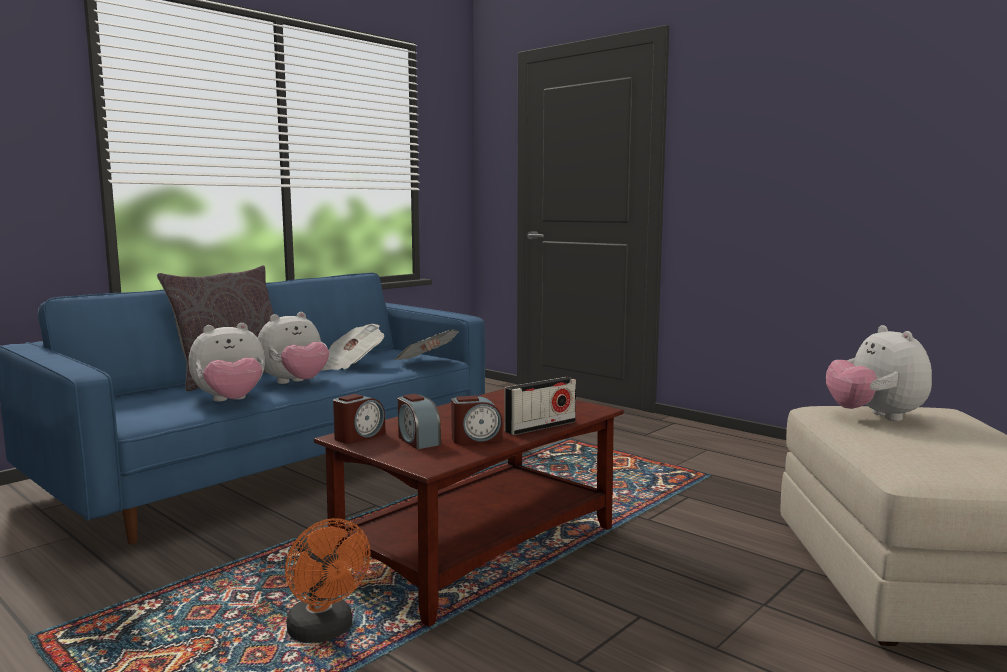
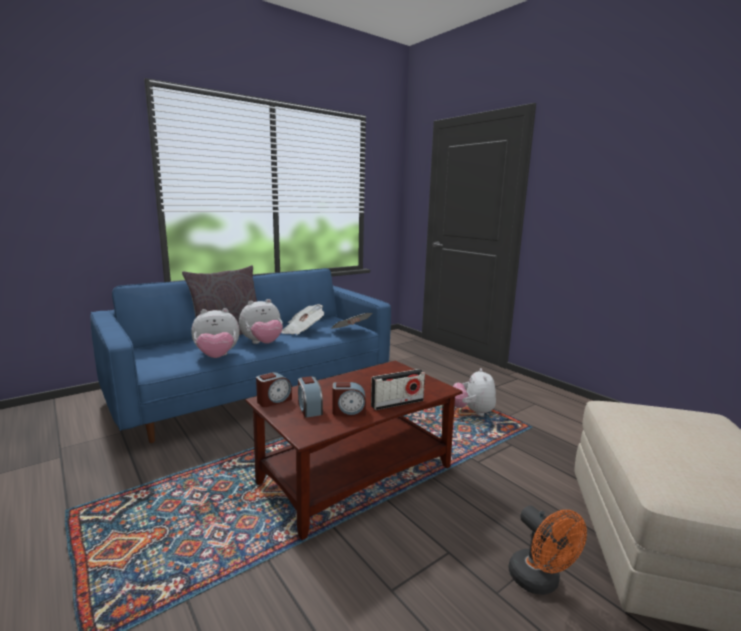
camera: 10 degrees right, 5 degrees up
orange fan [285,518,371,643] -> orange fan moved to [509,506,587,595]
plush toy [826,325,932,421] -> plush toy moved to [453,368,496,416]

